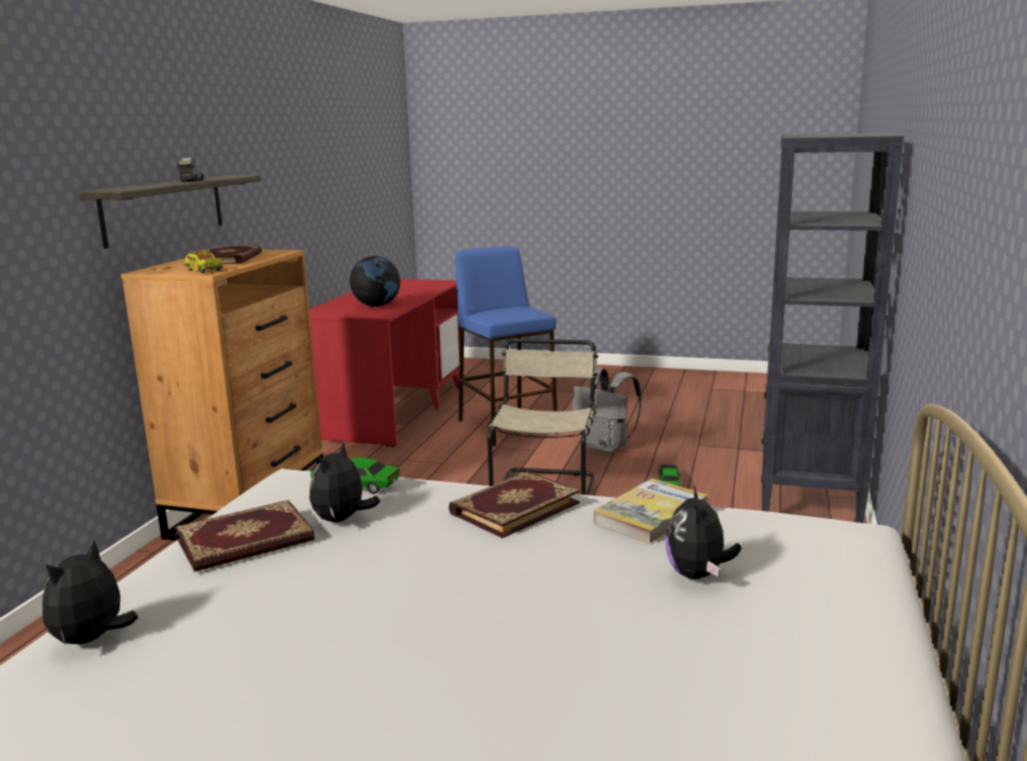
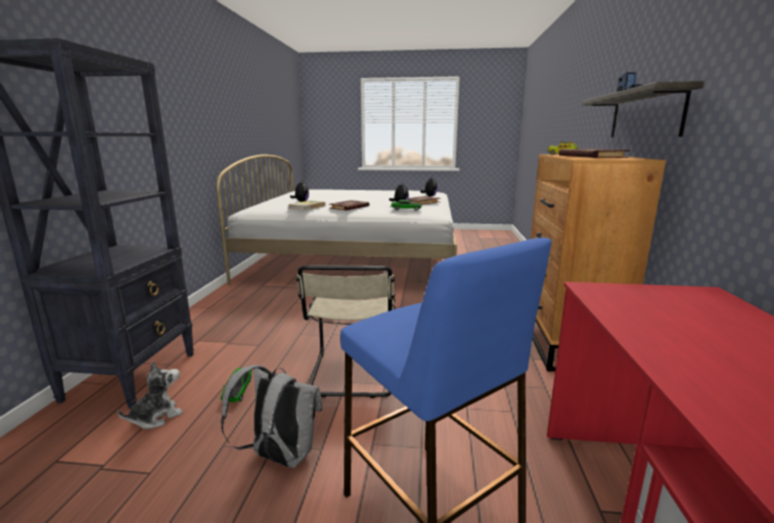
camera: 170 degrees right, 0 degrees up
globe [350,256,400,307] -> none
none -> plush toy [117,361,183,429]

